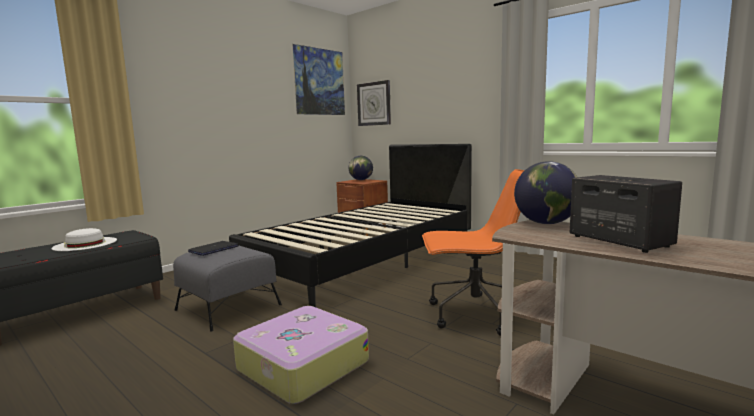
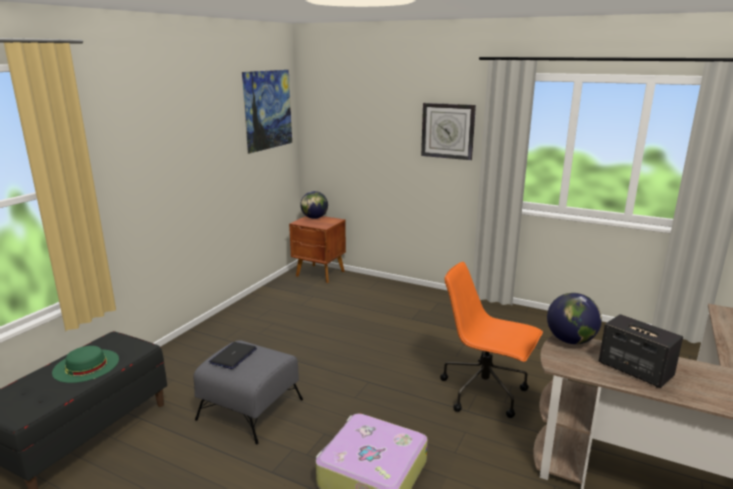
camera: 15 degrees left, 10 degrees up
white hat [51,228,117,251] -> green hat [52,346,119,383]
black bed [229,144,472,307] -> none
wall clock [357,80,391,126] -> wall clock moved to [421,103,476,160]
orange office chair [422,169,524,336] -> orange office chair turned 135 degrees counterclockwise [440,262,543,418]

